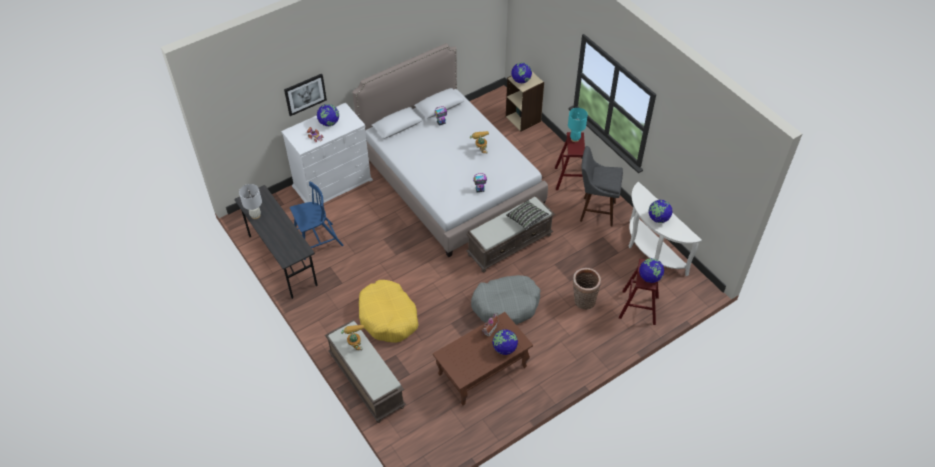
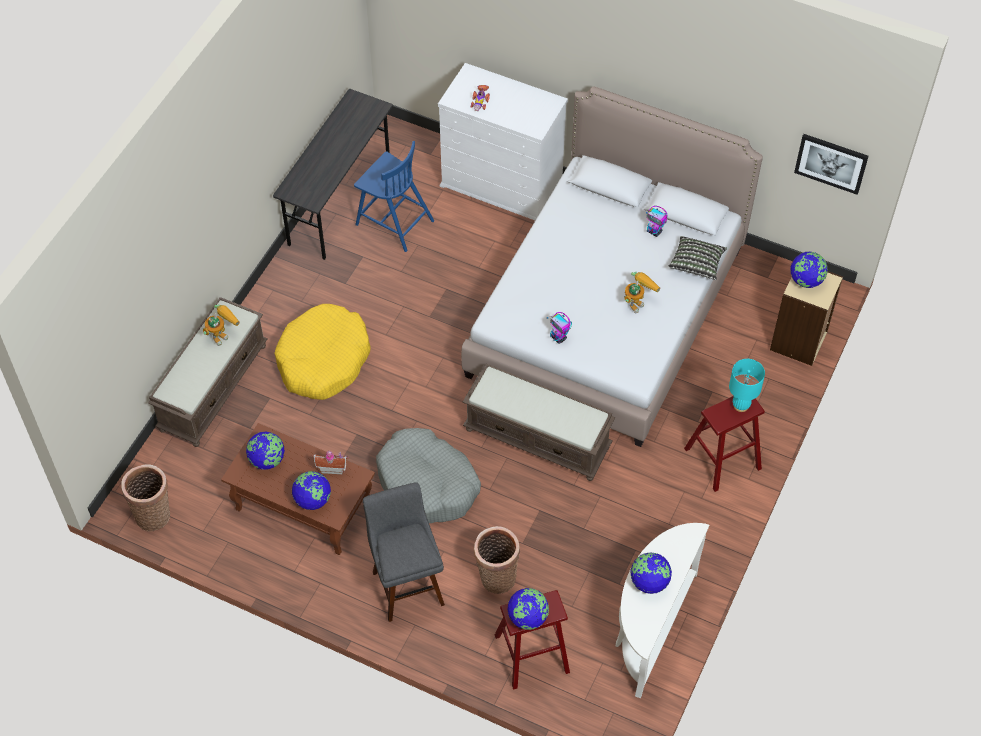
camera: 60 degrees right, 5 degrees up
white table lamp [239,184,262,219] -> none
picture [284,74,327,116] -> picture moved to [794,134,869,195]
globe [317,104,339,126] -> globe moved to [246,431,285,470]
pillow [506,200,549,230] -> pillow moved to [668,236,727,280]
grey stool [580,146,623,226] -> grey stool moved to [363,482,445,622]
none -> basket [121,464,170,532]

